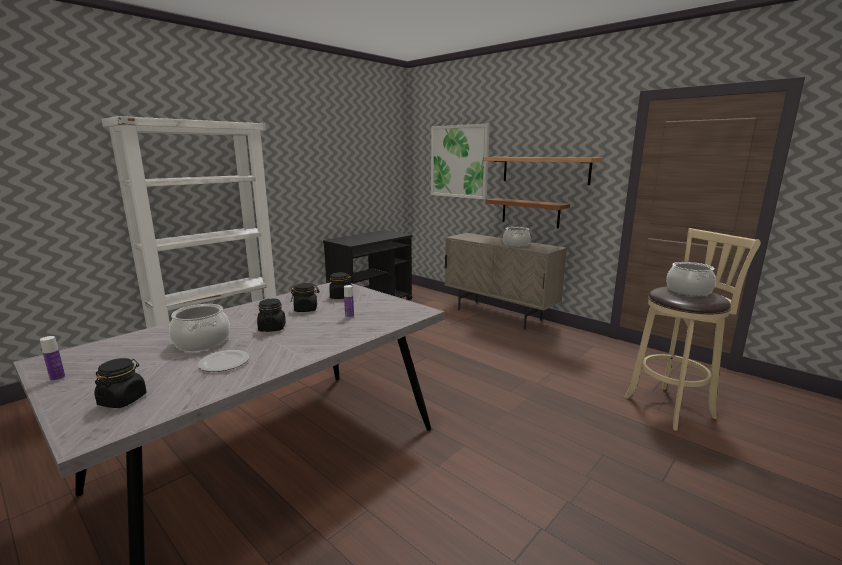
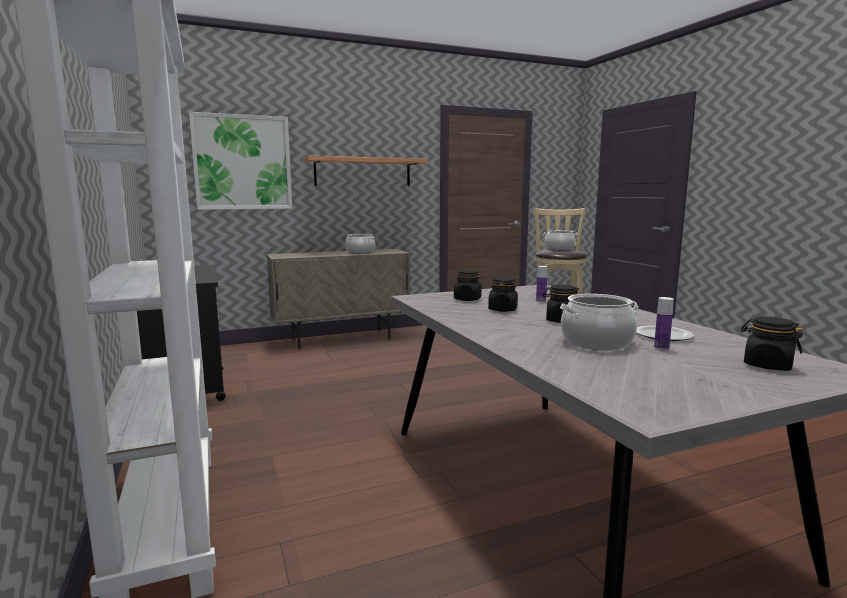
camera: 65 degrees left, 5 degrees down
bottle [40,336,65,382] -> bottle moved to [654,297,674,350]
brown shelf [485,198,570,228] -> none

